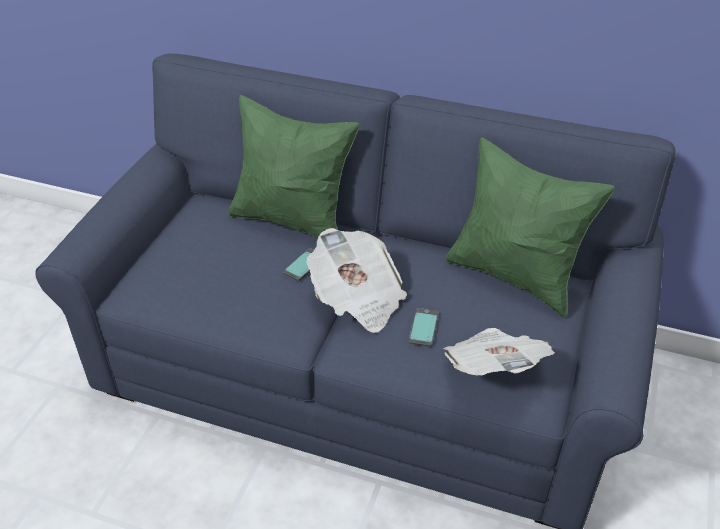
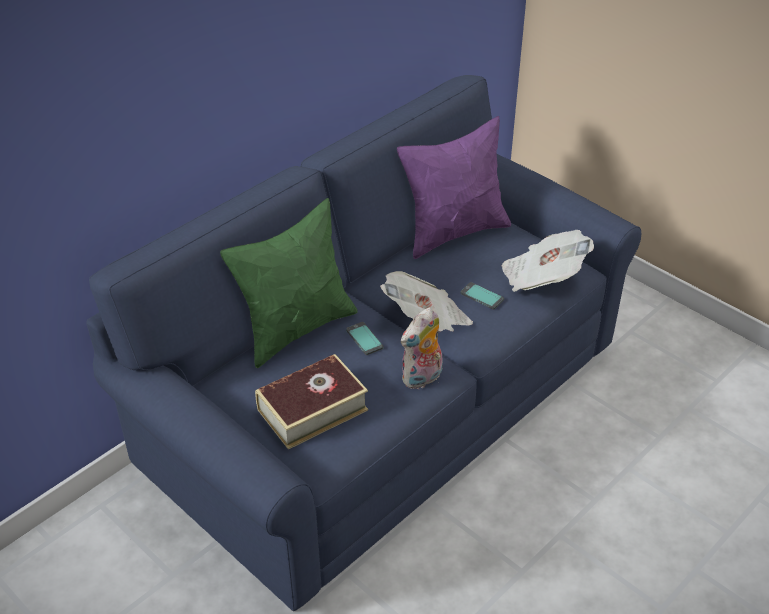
camera: 65 degrees left, 0 degrees up
green pillow [445,138,615,317] -> purple pillow [397,116,511,259]
none -> book [255,354,368,450]
none -> plush toy [401,307,443,389]

